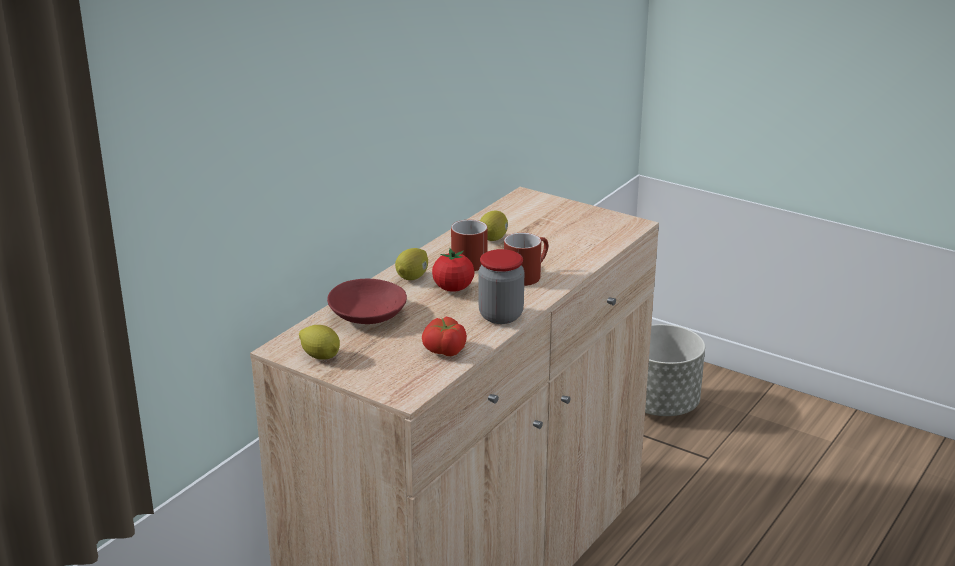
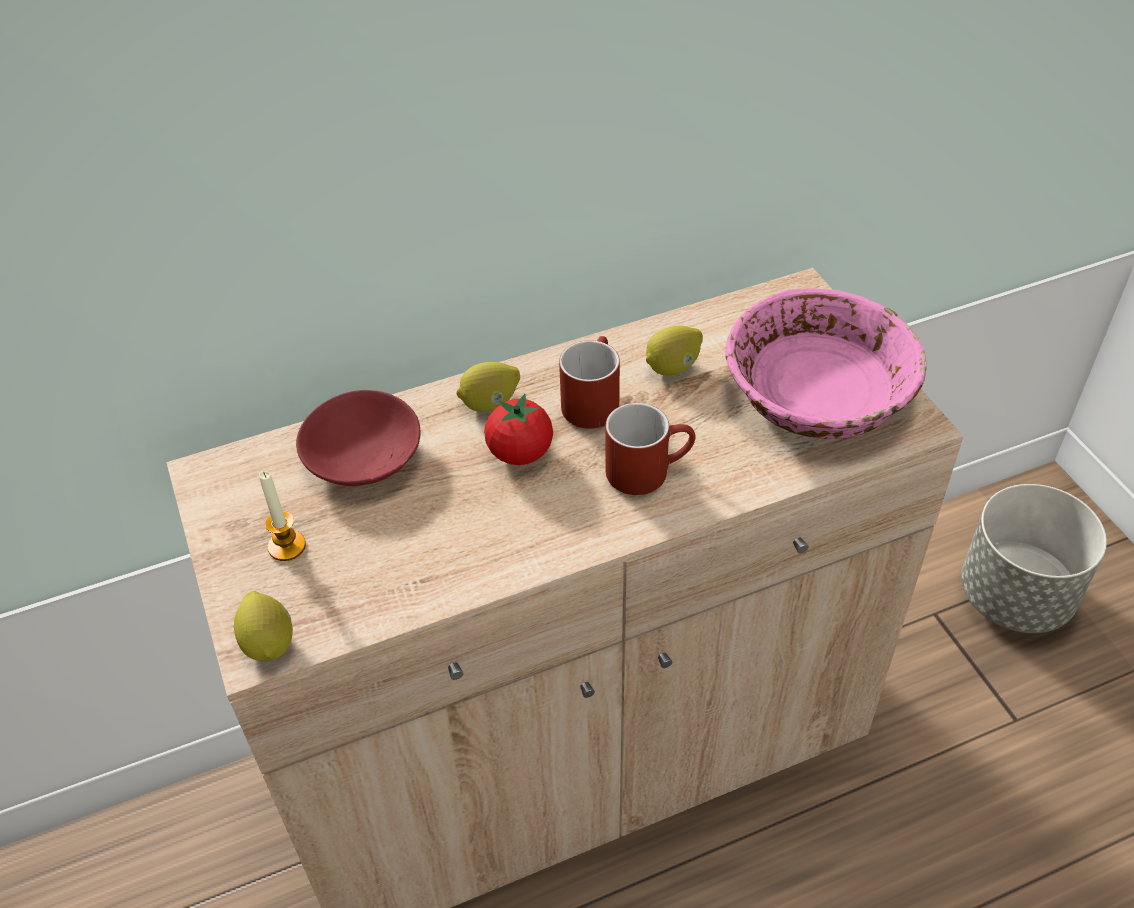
camera: 35 degrees right, 20 degrees up
lemon [299,325,340,360] -> lemon moved to [234,591,293,661]
tomato [422,317,467,356] -> none
jar [478,249,524,324] -> none
none -> candle [259,471,306,561]
none -> pink bowl [725,288,927,439]

